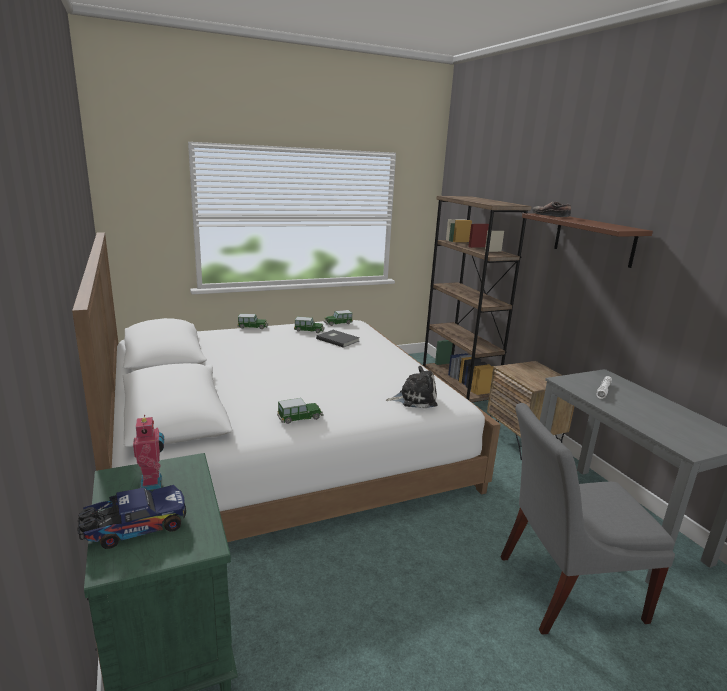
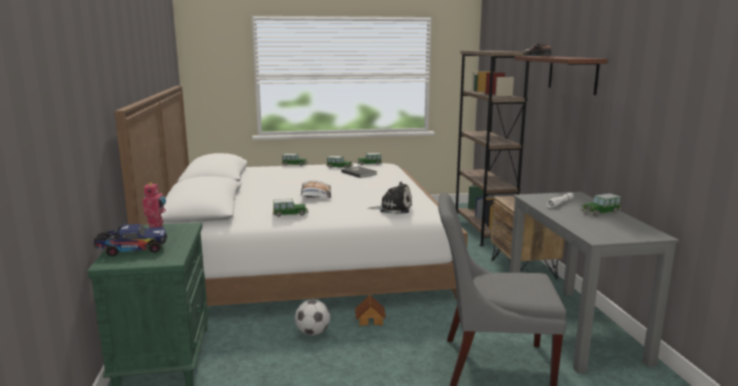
camera: 15 degrees right, 5 degrees down
none -> football [295,300,330,336]
none -> pillow [301,180,331,198]
none -> toy house [355,295,386,326]
none -> toy car [580,193,621,216]

